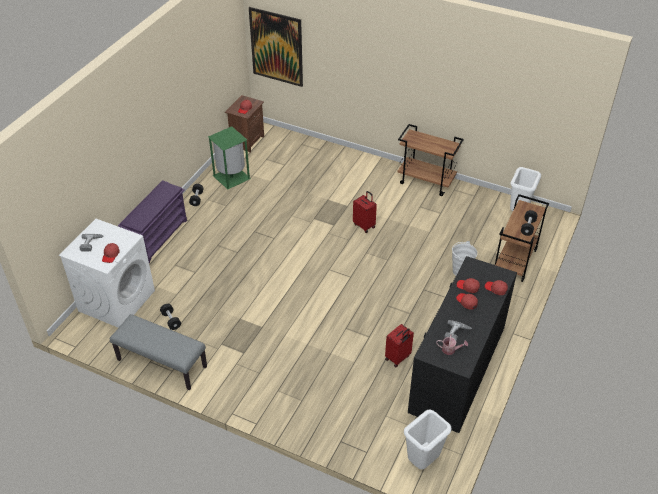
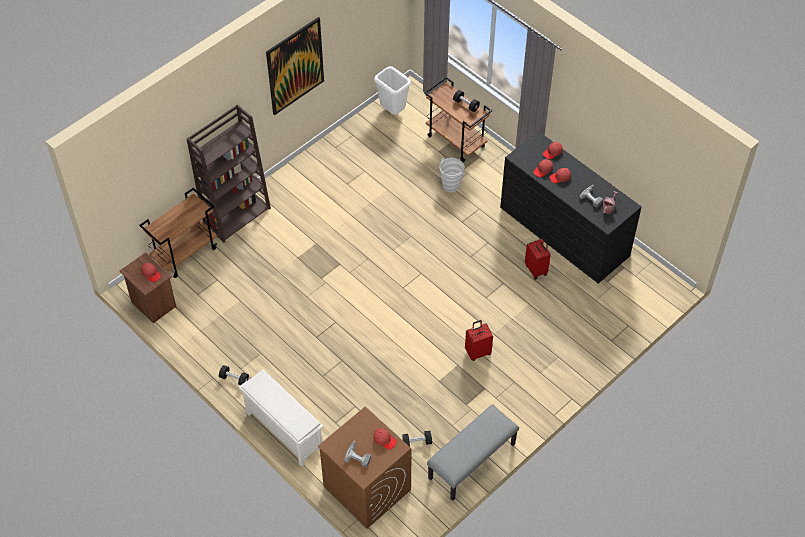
camera: 70 degrees left, 10 degrees up
white washing machine [59,219,155,328] -> brown washing machine [318,406,412,529]
purple shoe rack [118,180,187,263] -> white shoe rack [239,370,323,467]
green trash can [208,126,251,190] -> none
picture [249,7,303,87] -> picture moved to [266,17,324,115]
red suitcase [353,191,377,233] -> red suitcase moved to [465,320,493,361]
brown cart [398,124,464,196] -> brown cart moved to [139,188,217,278]
white trash can [404,410,451,469] -> none
none -> brown bookcase [187,104,271,242]

